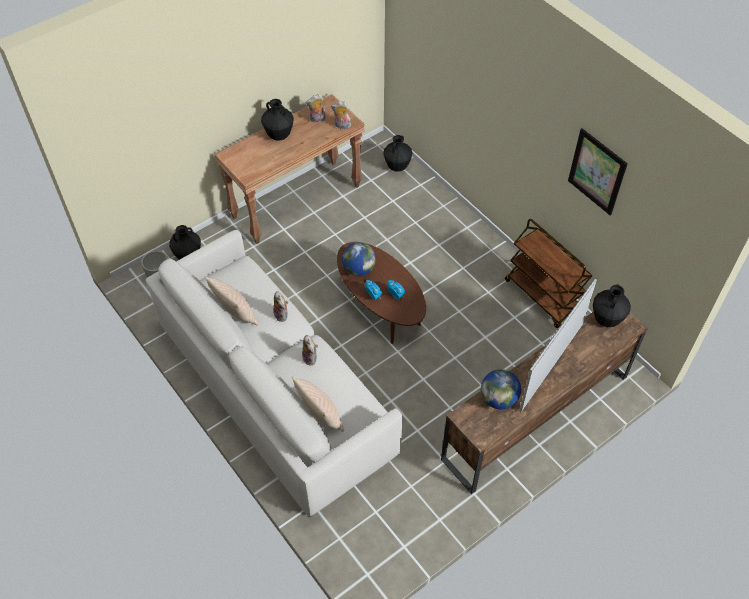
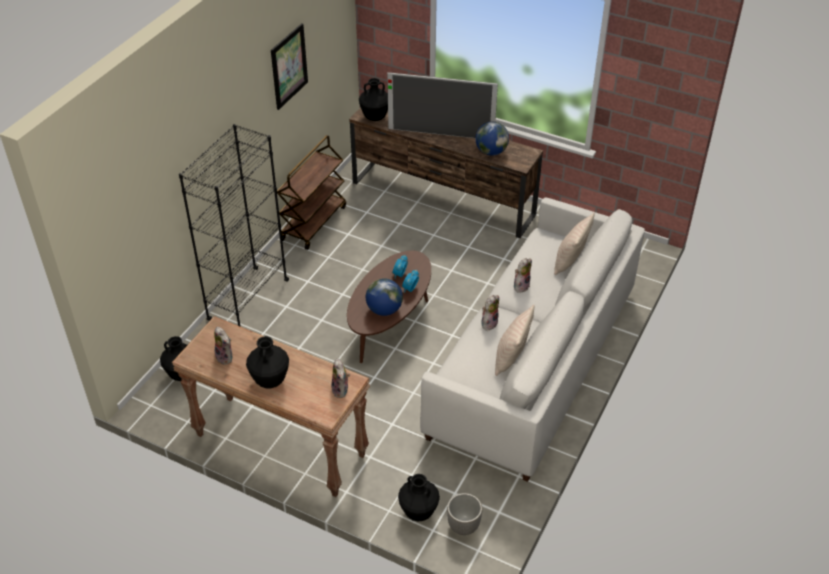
camera: 115 degrees left, 10 degrees down
plush toy [331,101,351,129] -> plush toy moved to [331,359,350,398]
none -> black bookcase [179,124,289,327]

